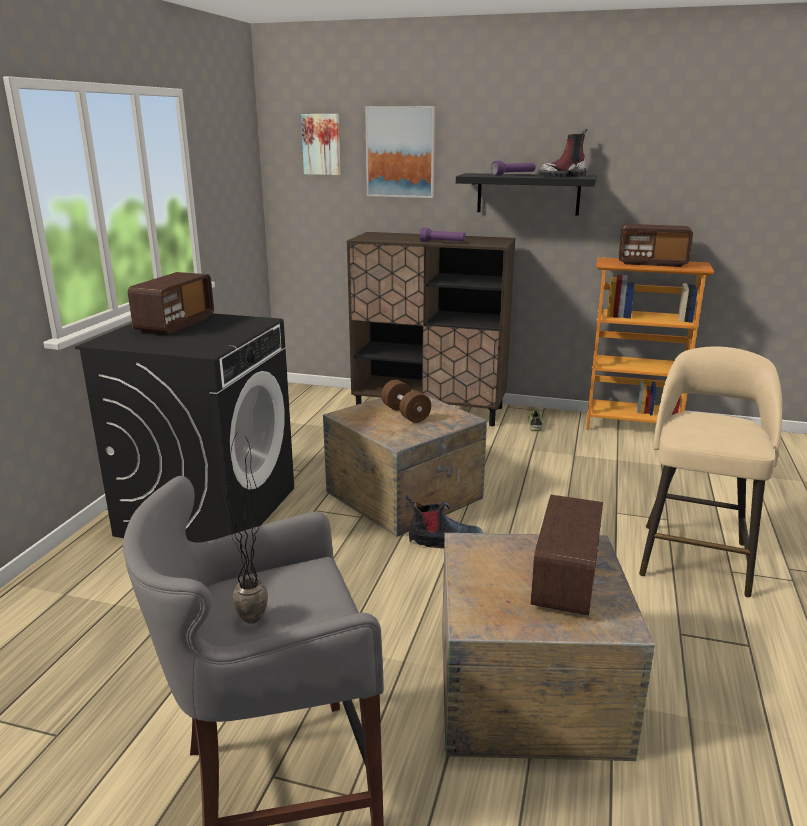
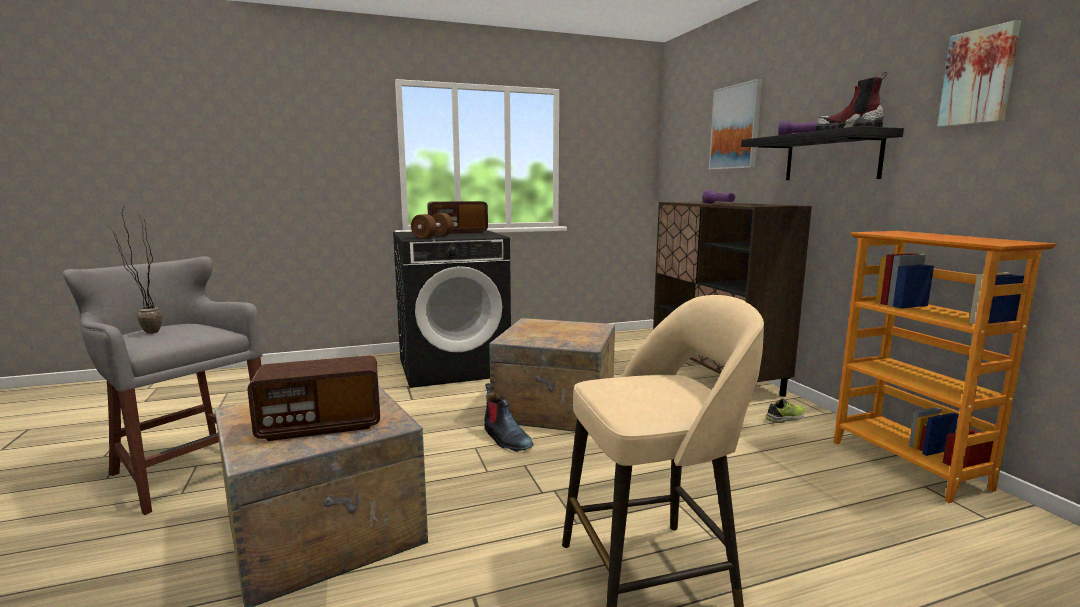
camera: 55 degrees right, 10 degrees down
picture [301,114,341,175] -> picture moved to [937,20,1021,127]
brown dumbbell [381,380,431,423] -> brown dumbbell moved to [411,213,454,239]
radio [619,224,693,267] -> none

